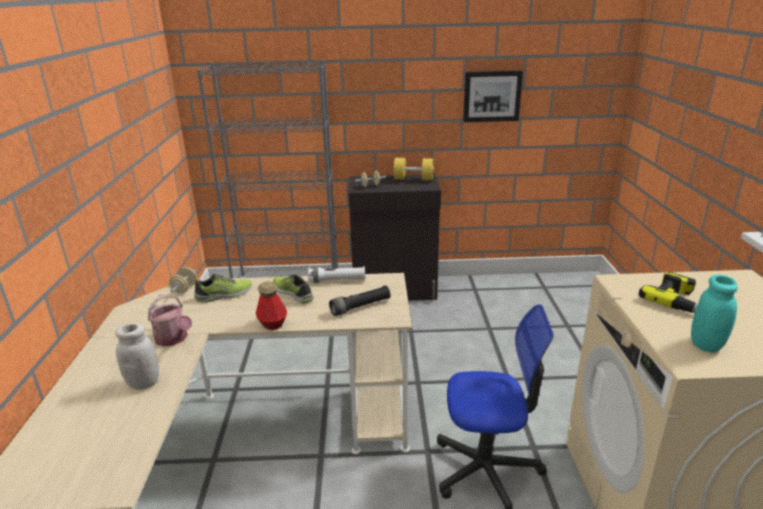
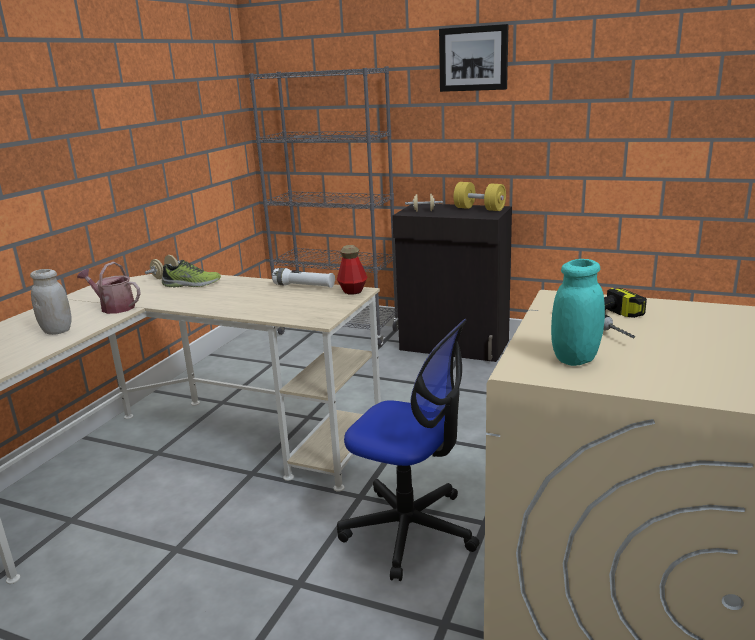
camera: 25 degrees right, 5 degrees down
watering can [148,294,192,347] -> watering can turned 135 degrees clockwise [77,262,141,314]
bottle [256,281,287,330] -> bottle moved to [337,245,367,294]
shoe [273,274,313,304] -> none
black flashlight [329,285,390,316] -> none
picture [463,70,523,122] -> picture moved to [439,24,508,92]

